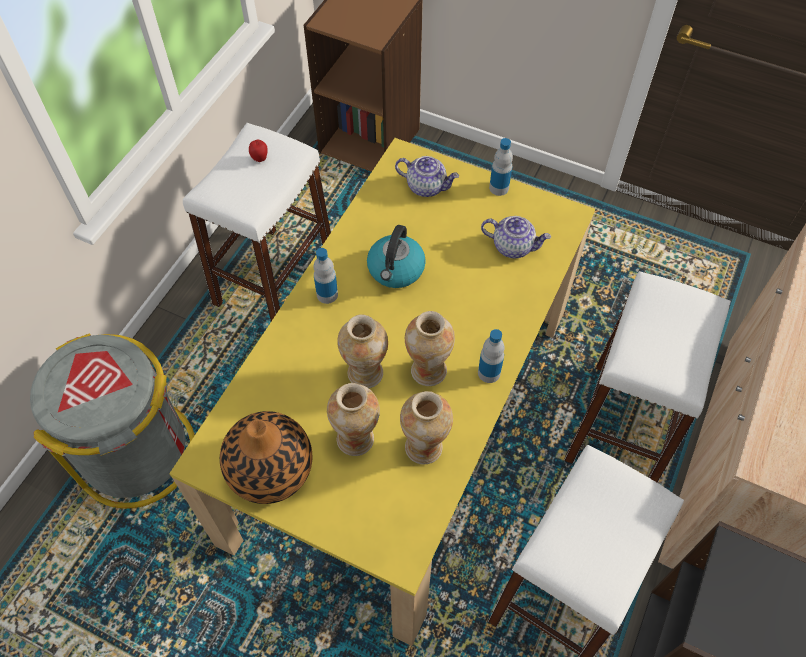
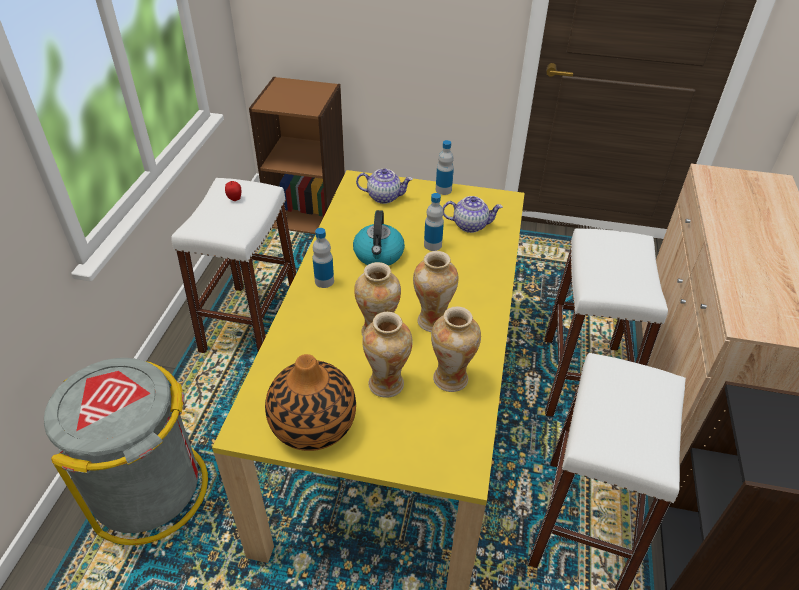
camera: 15 degrees left, 15 degrees down
bottle [478,329,505,383] -> bottle moved to [424,193,444,251]

